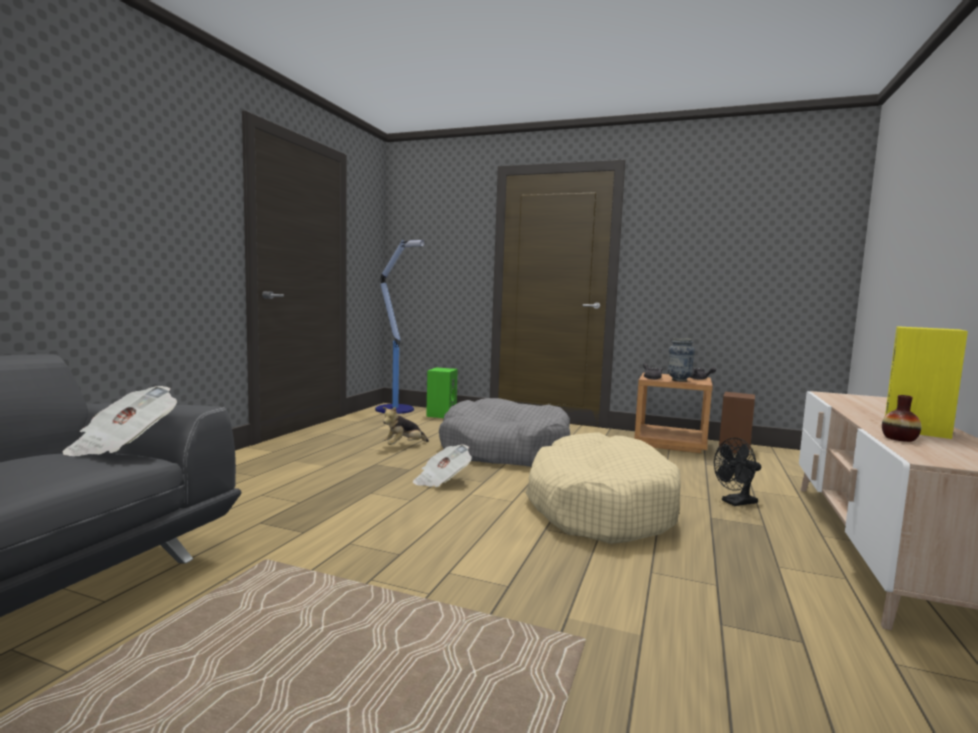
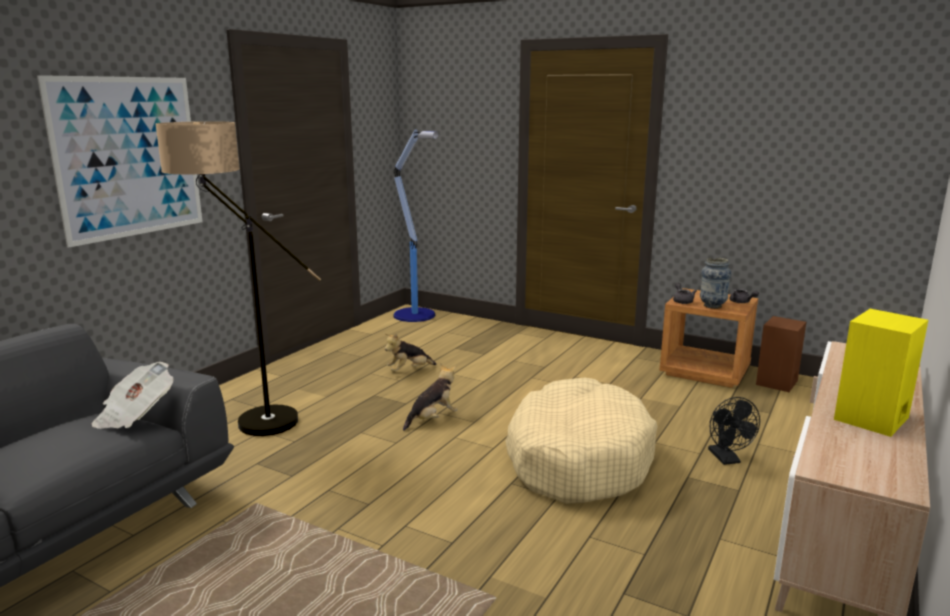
camera: 10 degrees right, 10 degrees up
newspaper [413,445,472,487] -> plush toy [403,363,458,431]
green speaker [426,368,458,418] -> none
grey dog bed [439,398,570,467] -> none
black fan [714,438,761,506] -> black fan turned 90 degrees counterclockwise [708,397,760,465]
vase [882,395,921,442] -> none
none -> picture [37,75,203,248]
none -> floor lamp [156,121,321,436]

